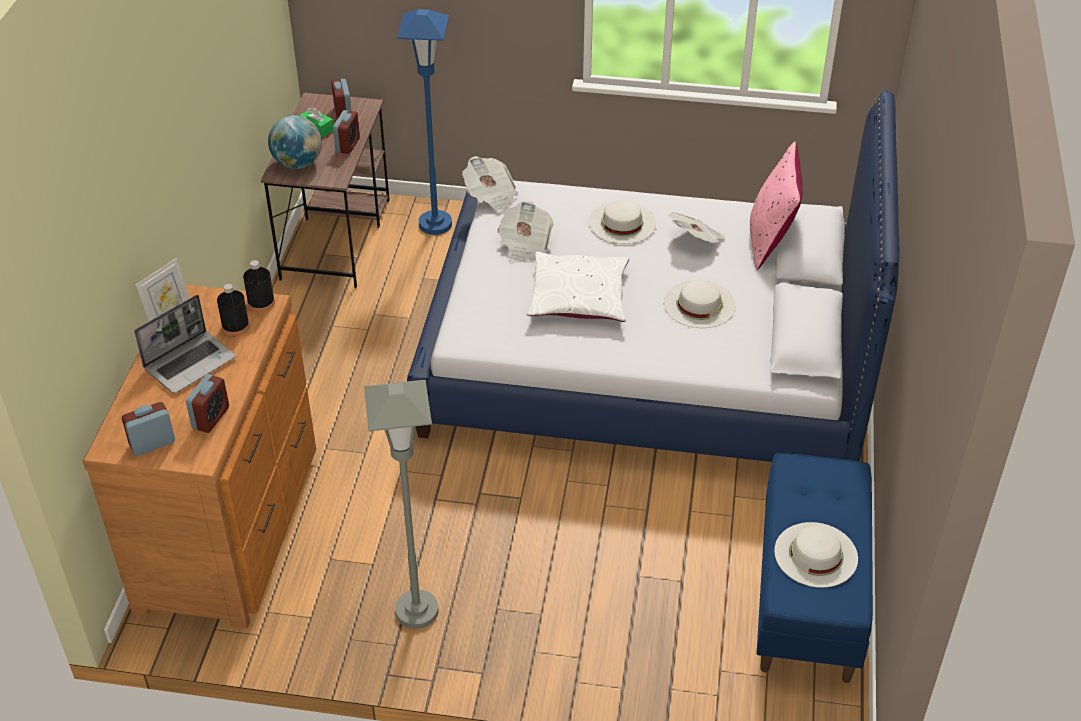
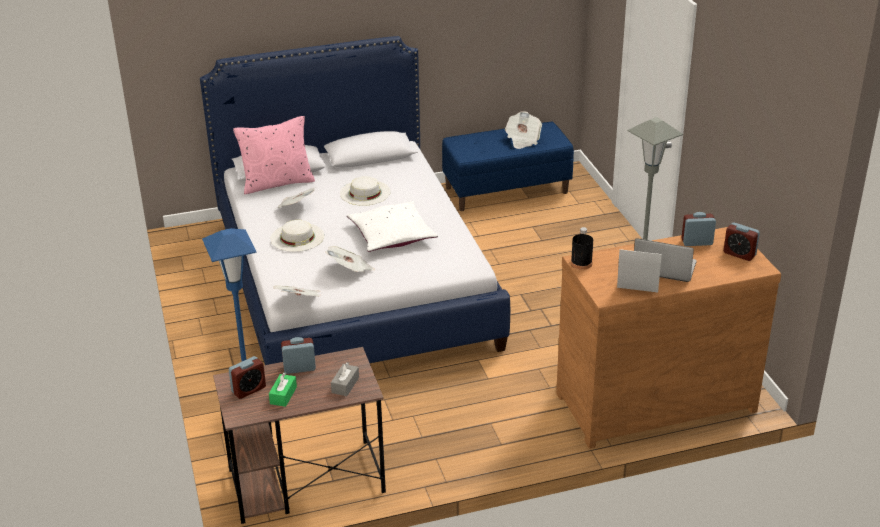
camera: 115 degrees left, 10 degrees down
black bottle [217,284,250,336] -> none
globe [268,115,322,169] -> grey tissue box [331,362,359,396]
white hat [774,522,858,588] -> newspaper [505,111,542,149]

